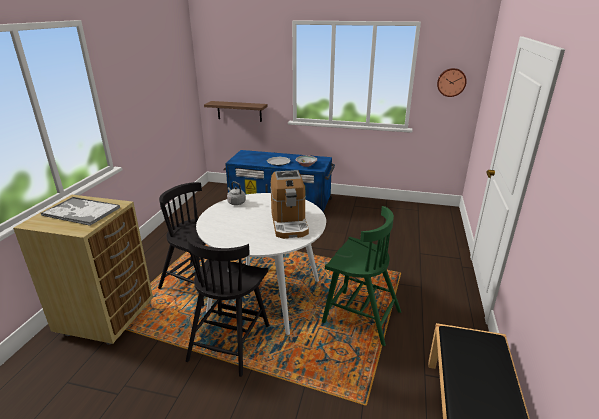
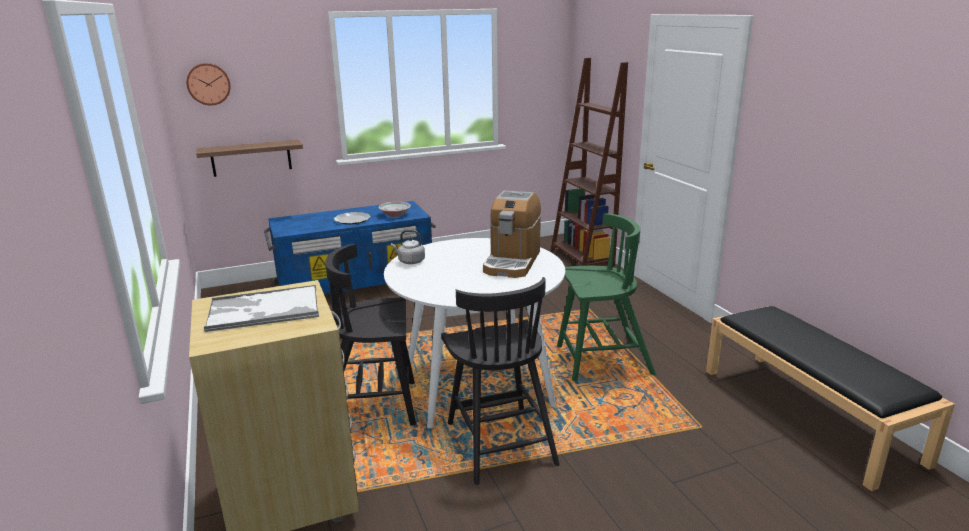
camera: 35 degrees left, 5 degrees down
coffee machine [270,170,309,239] -> coffee machine turned 60 degrees clockwise [483,191,541,278]
wall clock [437,68,467,97] -> wall clock moved to [186,63,231,105]
none -> brown bookcase [551,58,628,267]

